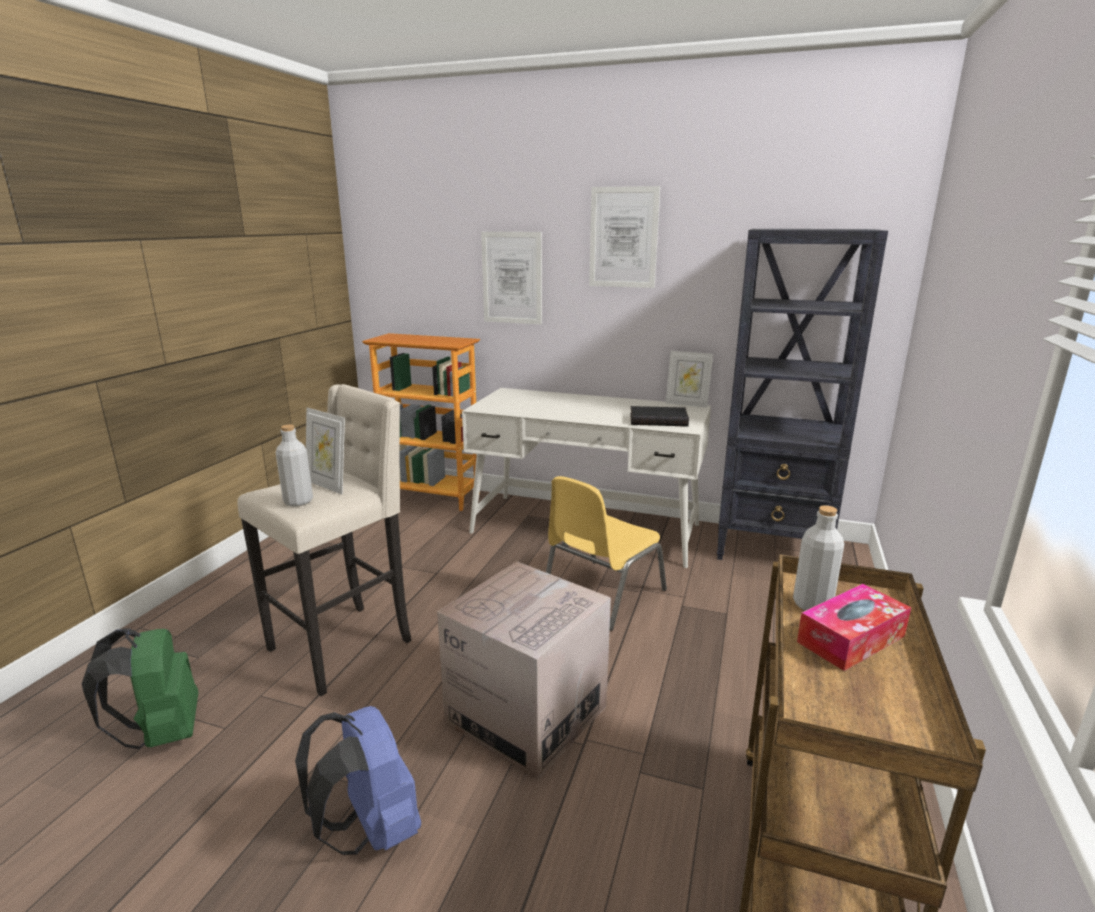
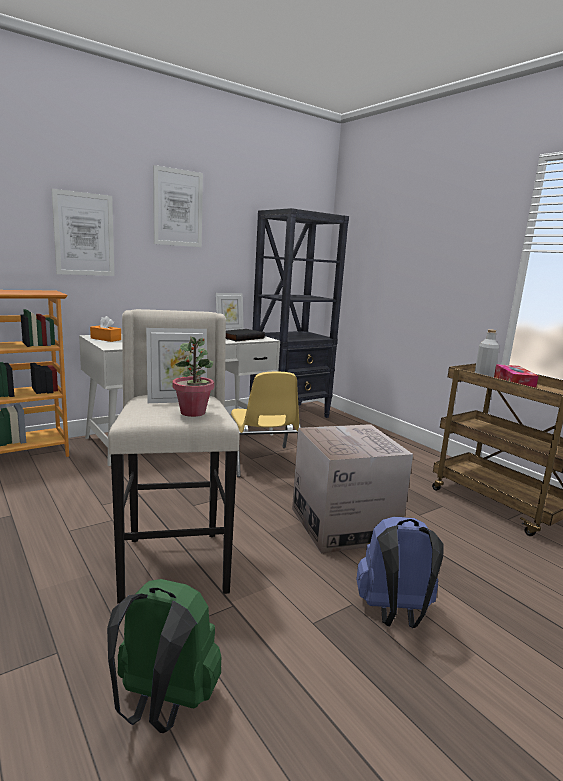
camera: 55 degrees left, 5 degrees down
grey bottle [276,425,313,506] -> potted plant [173,337,214,417]
none -> orange tissue box [90,316,121,342]

